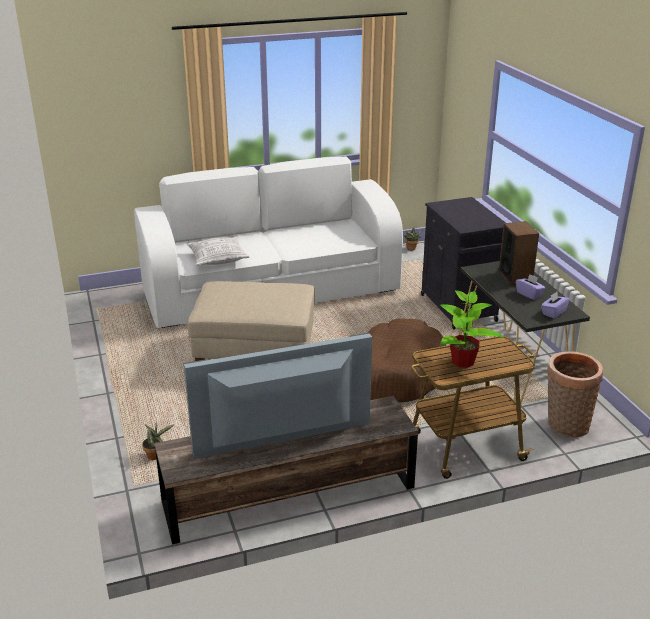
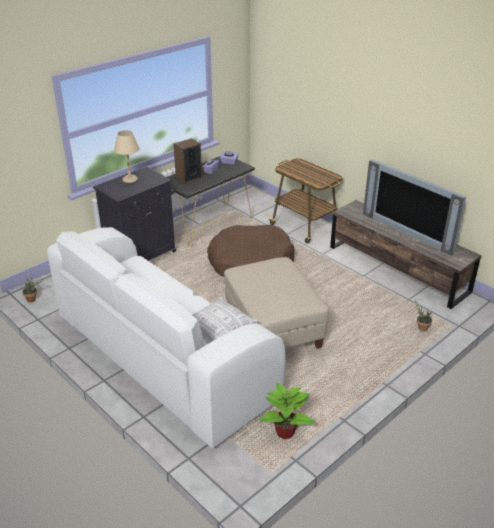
camera: 115 degrees left, 5 degrees up
potted plant [440,290,504,368] -> potted plant moved to [260,383,315,439]
basket [547,351,603,437] -> none
none -> beige table lamp [114,130,139,183]

